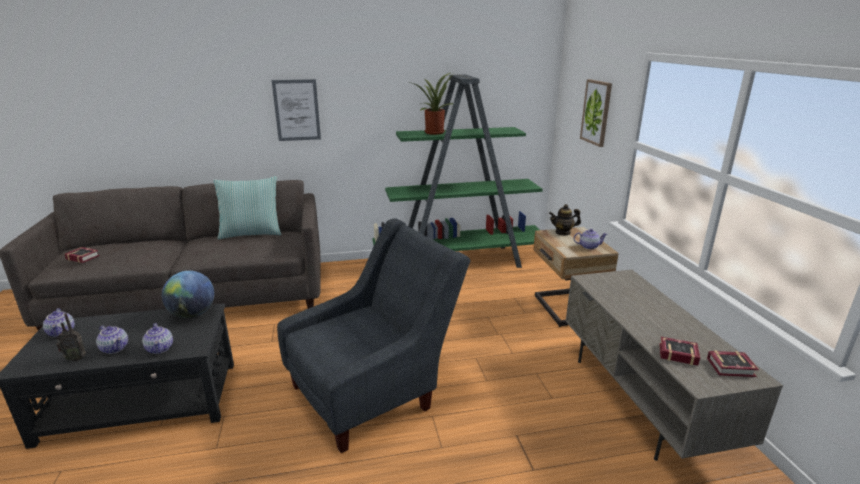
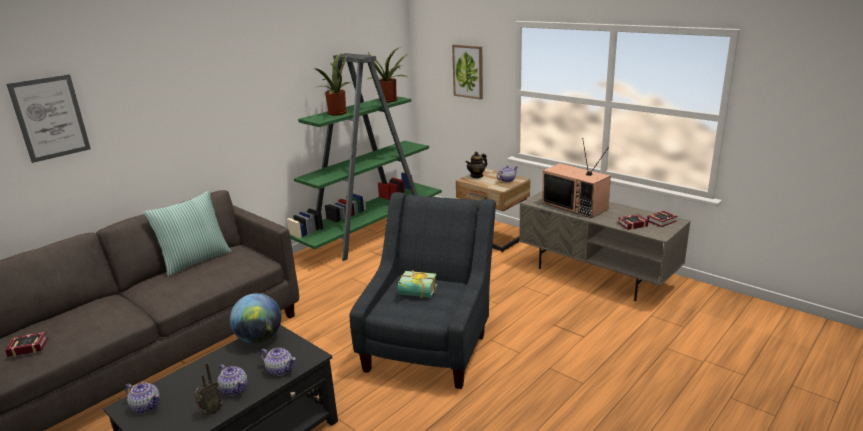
camera: 35 degrees left, 0 degrees up
teapot [96,326,128,354] -> teapot turned 45 degrees clockwise [217,364,247,396]
picture [272,79,321,141] -> picture moved to [6,74,91,163]
none -> potted plant [364,47,408,102]
none -> book [398,270,437,298]
none -> television [542,138,611,218]

